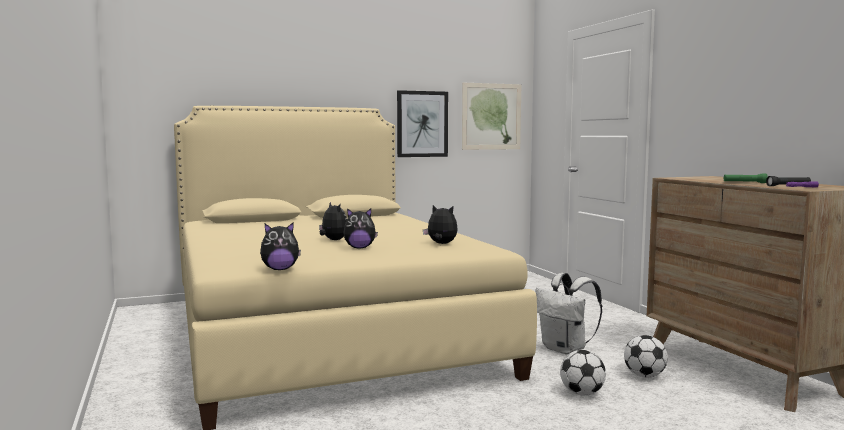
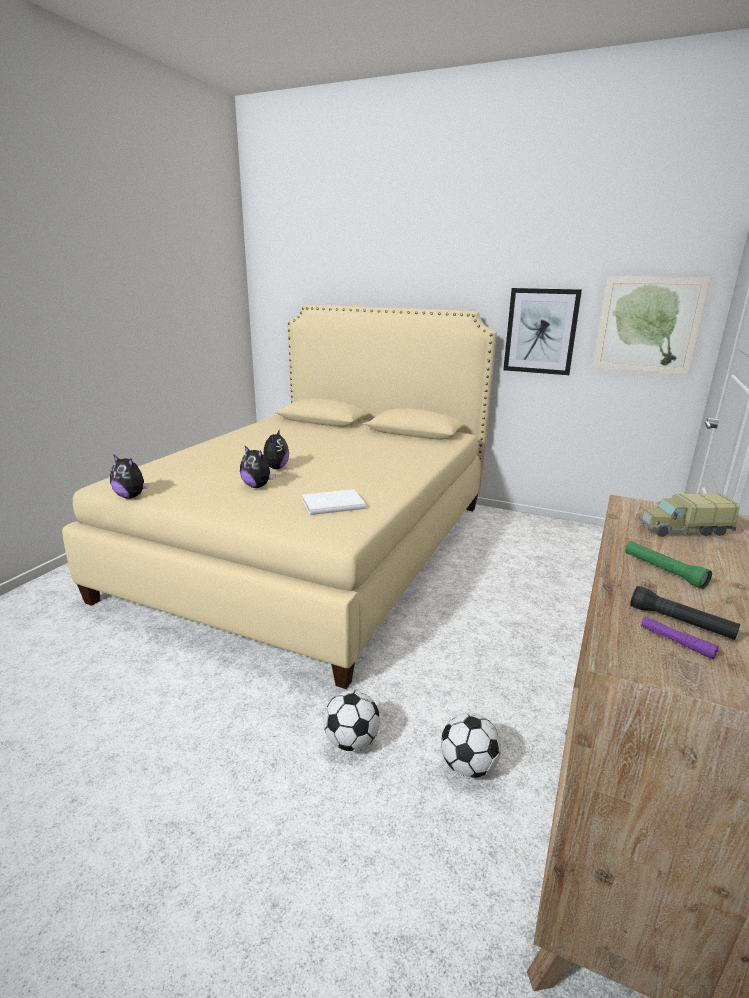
camera: 45 degrees right, 15 degrees up
plush toy [423,205,458,244] -> white book [302,489,366,516]
white backpack [535,273,602,354] -> none
none -> toy truck [639,493,740,537]

